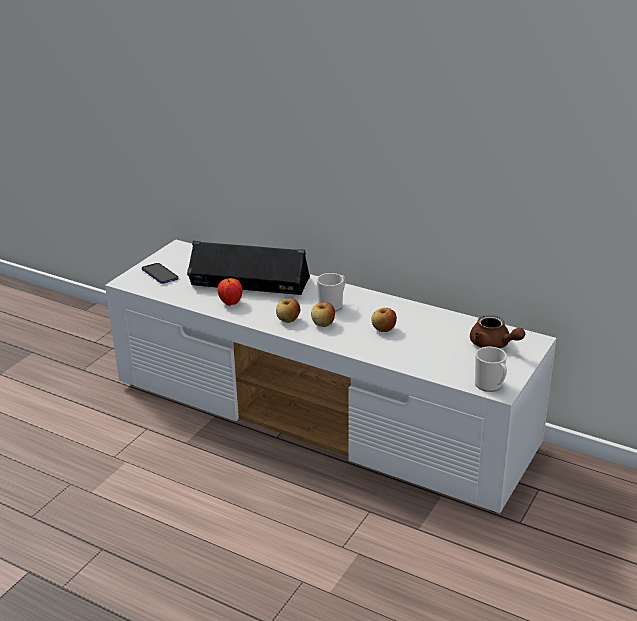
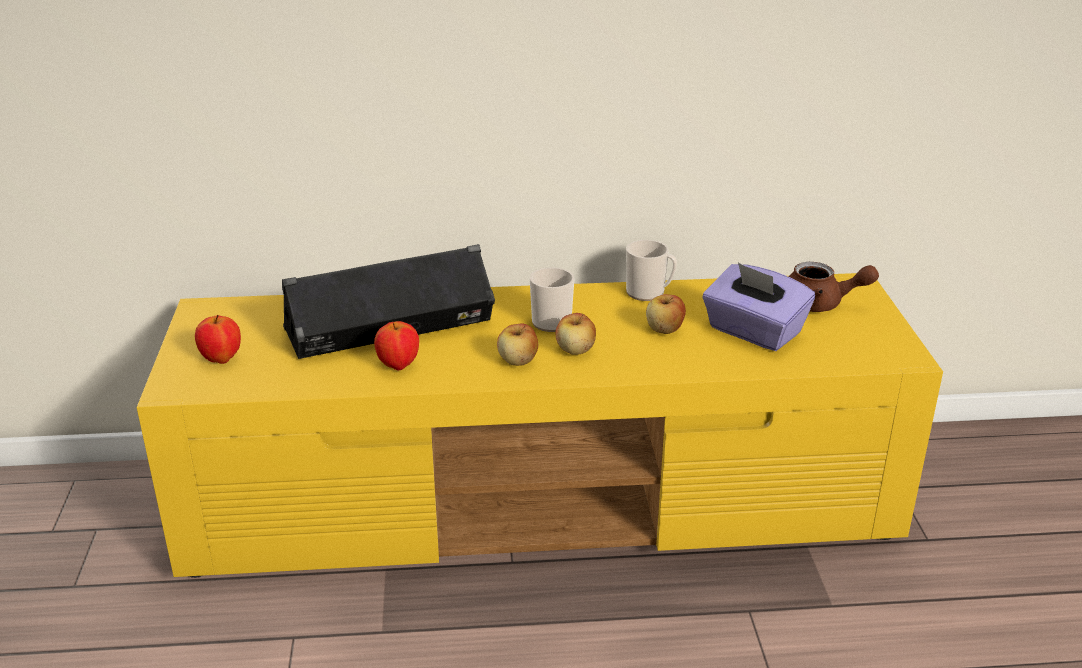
camera: 35 degrees left, 0 degrees up
white tv stand [105,239,556,513] -> yellow tv stand [137,273,943,578]
phone [142,263,179,284] -> apple [195,315,241,364]
mug [475,347,507,392] -> mug moved to [626,240,677,301]
none -> purple tissue box [702,263,815,351]

